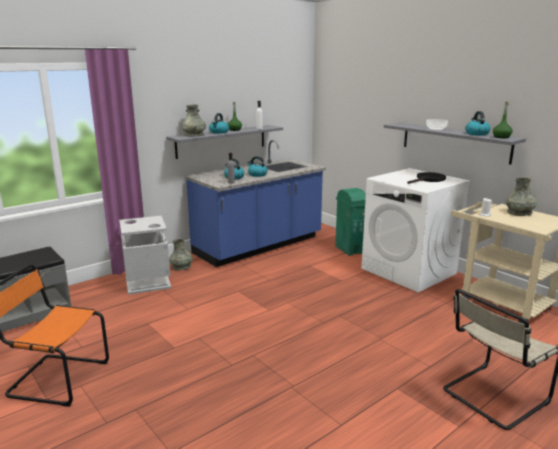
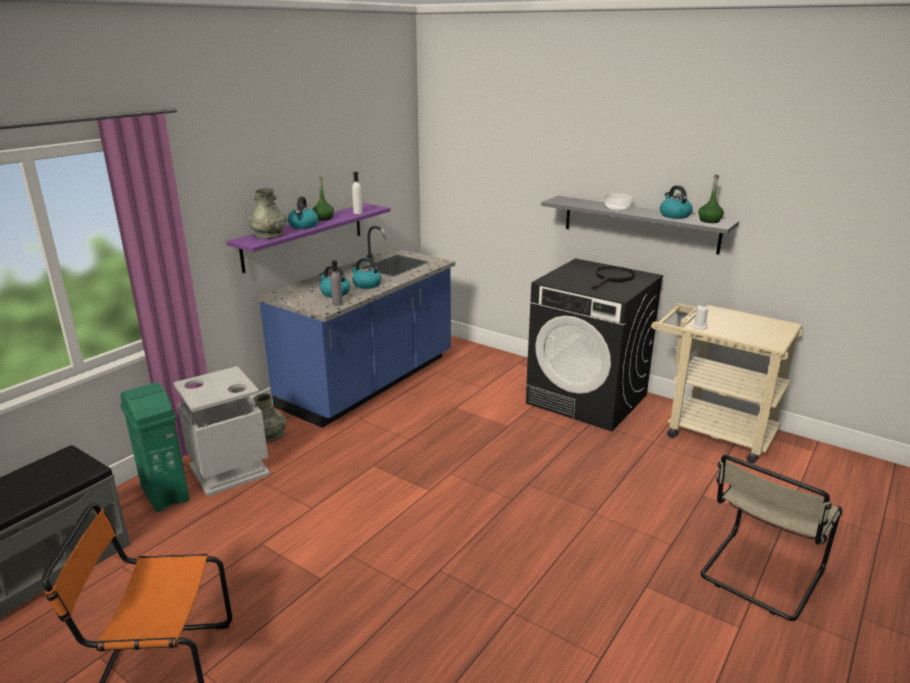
camera: 15 degrees left, 5 degrees up
grey shelf [166,125,283,159] -> purple shelf [227,203,390,273]
green trash can [335,188,366,256] -> green trash can moved to [120,383,189,512]
white washing machine [361,168,470,292] -> black washing machine [526,258,663,431]
grey vase [506,177,537,216] -> none

